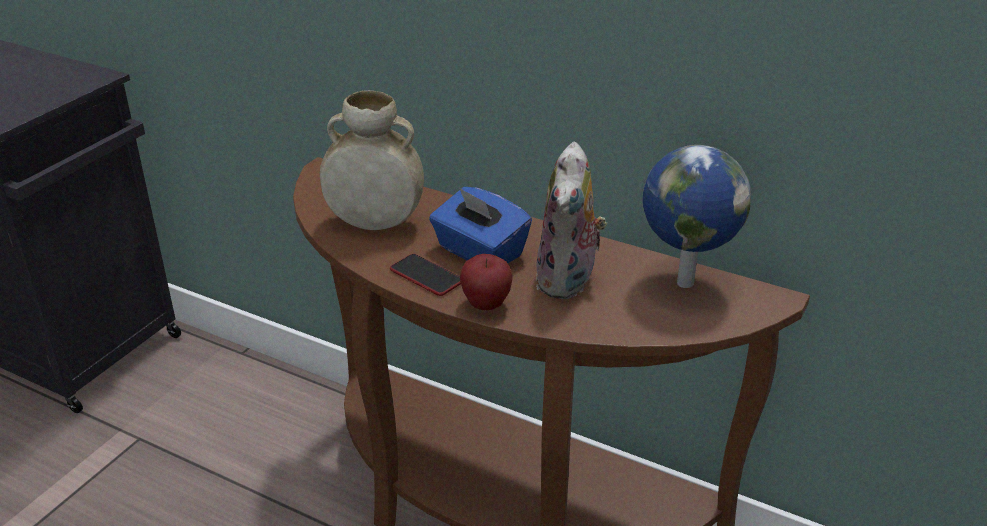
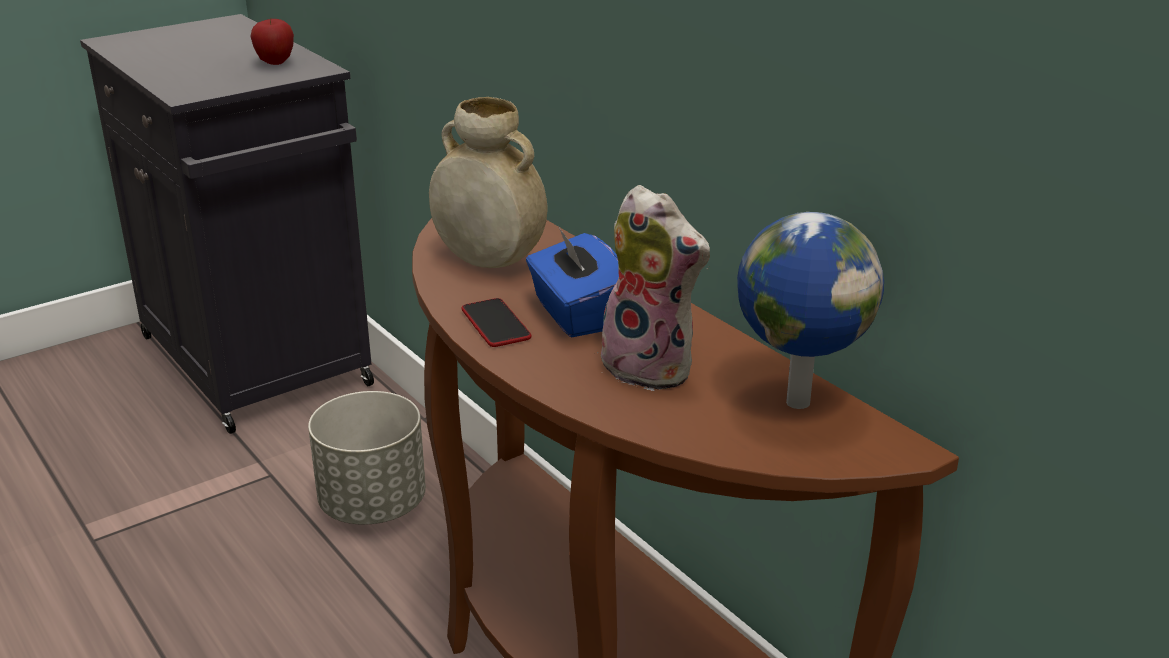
camera: 25 degrees right, 5 degrees down
apple [460,254,512,310] -> apple moved to [250,18,294,65]
plush toy [536,142,607,299] -> plush toy turned 90 degrees counterclockwise [597,185,710,391]
none -> grey planter [308,391,426,525]

